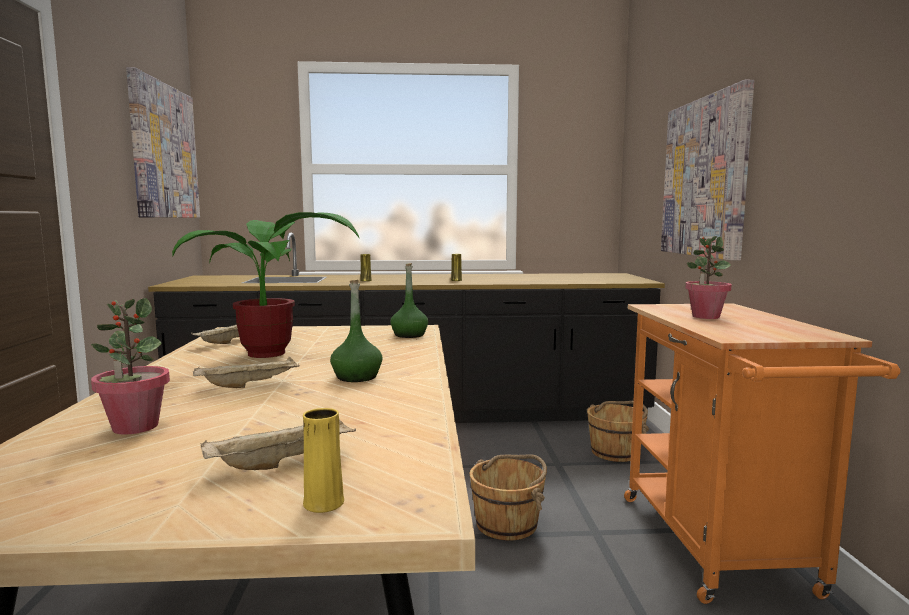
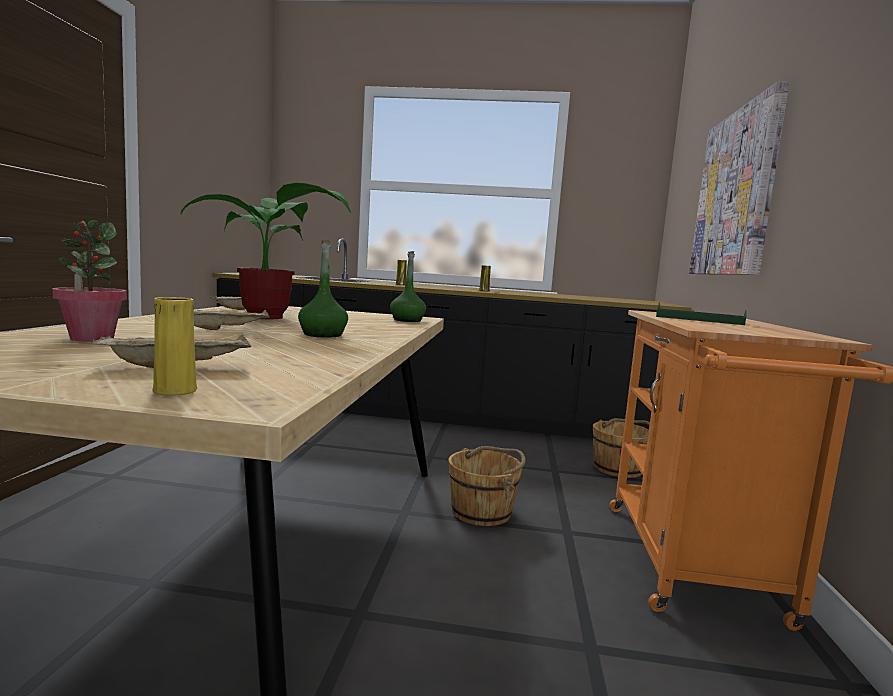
camera: 10 degrees right, 0 degrees up
picture [126,67,200,218] -> none
potted plant [685,236,732,319] -> green tray [656,303,747,325]

